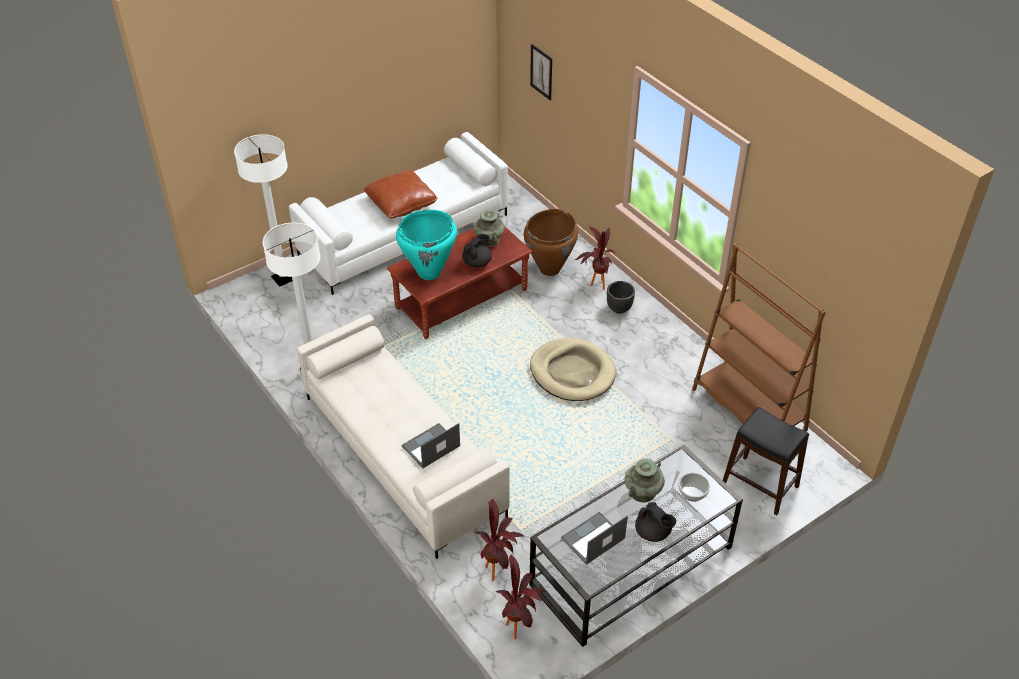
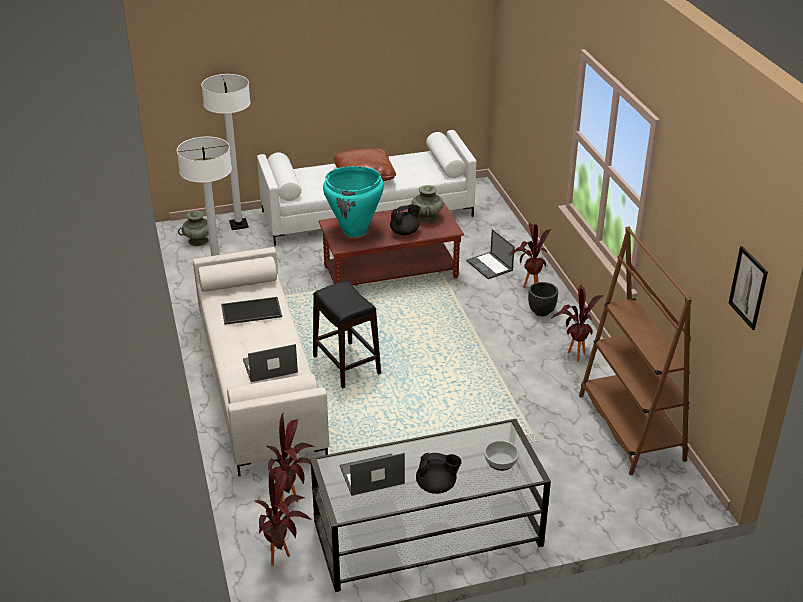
camera: 20 degrees right, 10 degrees down
brown vase [524,209,578,276] -> laptop [466,229,515,279]
picture [530,44,552,100] -> picture moved to [729,246,768,330]
beige dog bed [530,338,616,401] -> none
turquoise vase [624,459,665,503] -> turquoise vase moved to [178,211,209,246]
black teapot [635,502,676,542] -> black teapot turned 60 degrees counterclockwise [416,453,462,494]
black stool [723,407,809,515] -> black stool moved to [313,281,381,389]
none -> tray [221,297,282,325]
none -> potted plant [551,285,604,362]

